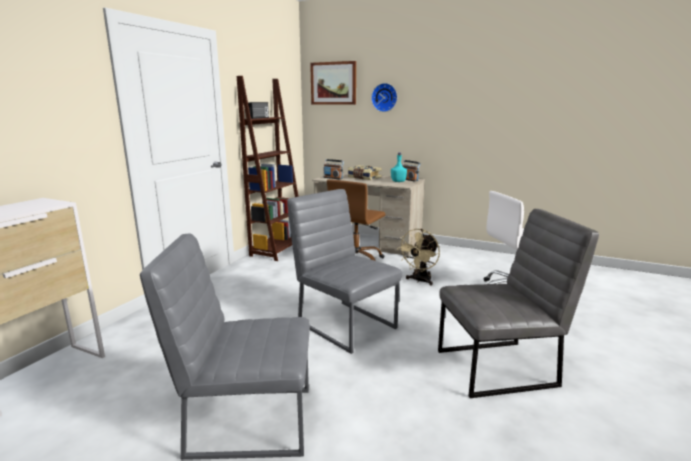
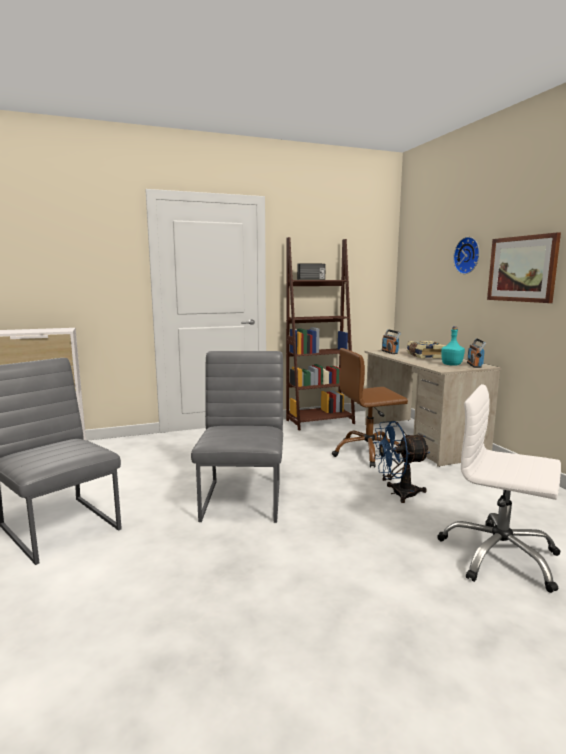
camera: 45 degrees right, 5 degrees down
picture [310,61,356,105] -> picture moved to [487,232,561,303]
beige fan [397,229,440,285] -> blue fan [373,421,430,503]
grey chair [438,209,599,398] -> none

